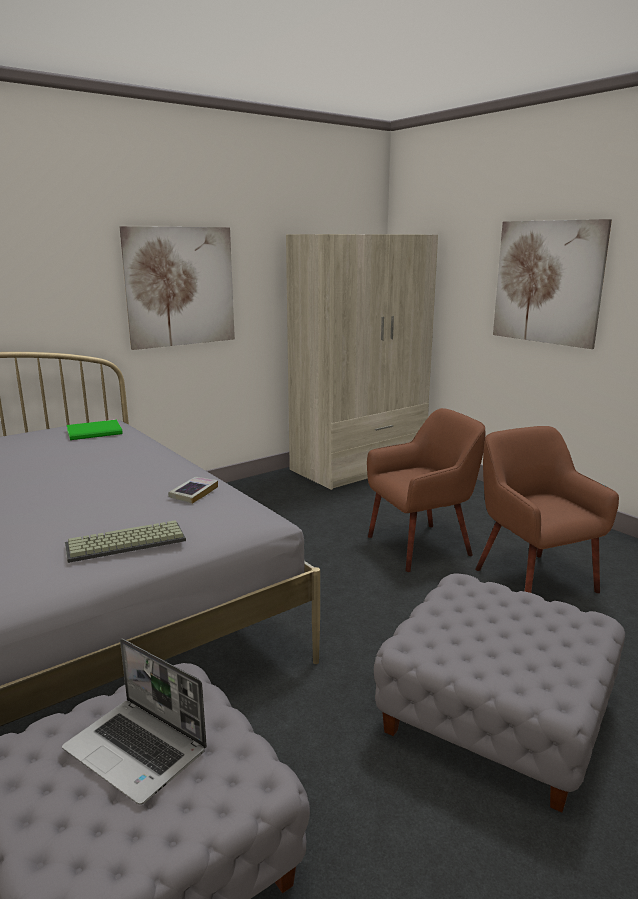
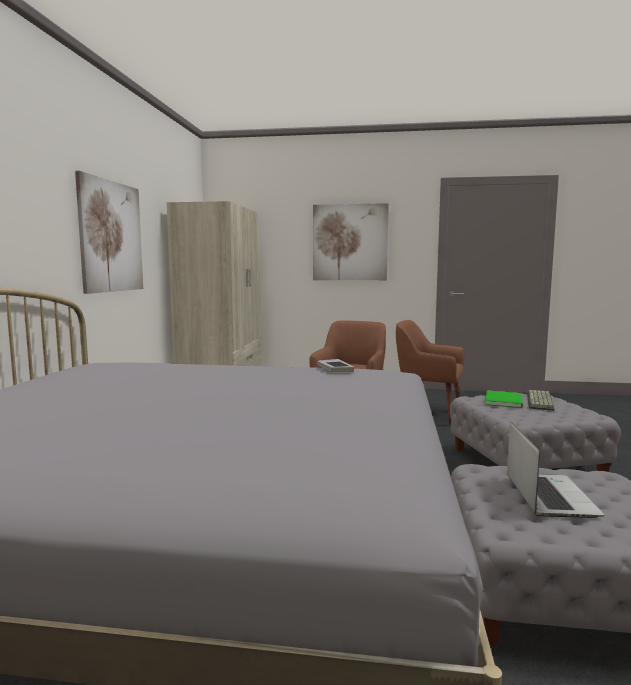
camera: 45 degrees left, 10 degrees down
laptop [62,639,207,805] -> laptop turned 75 degrees counterclockwise [507,422,604,518]
keyboard [65,520,186,563] -> keyboard moved to [527,390,554,411]
green book [67,420,123,440] -> green book moved to [485,391,523,408]

